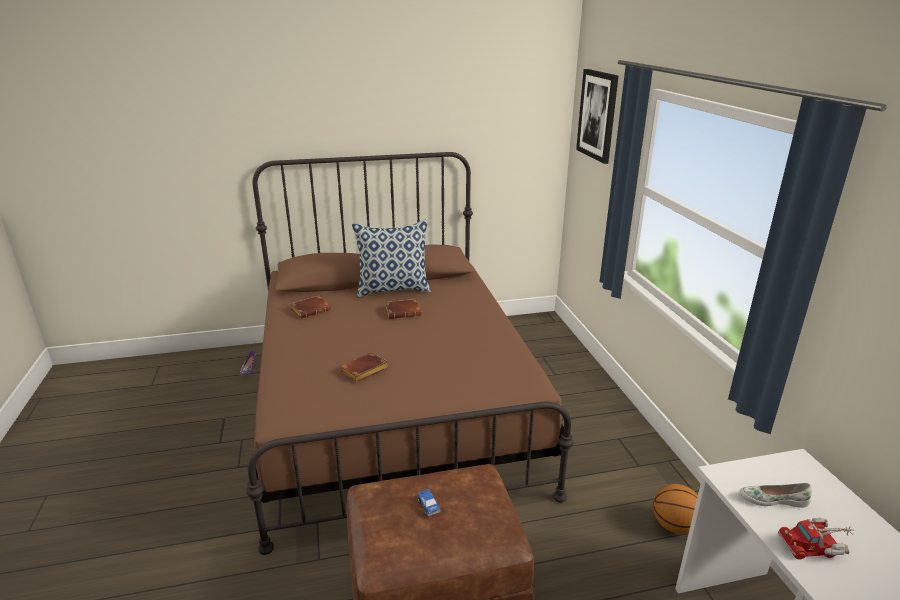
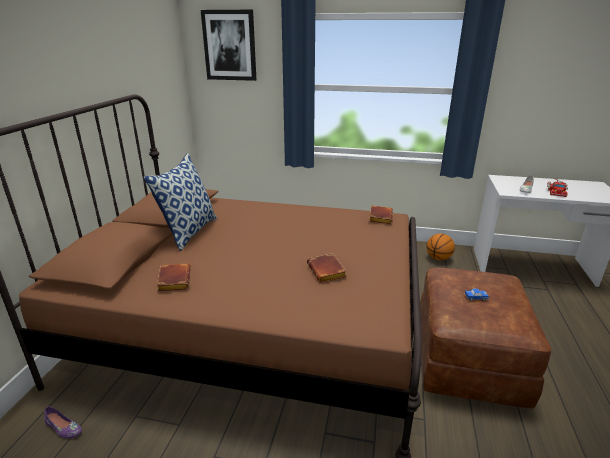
camera: 65 degrees left, 0 degrees up
brown book [385,299,421,319] -> brown book moved to [369,205,393,224]

